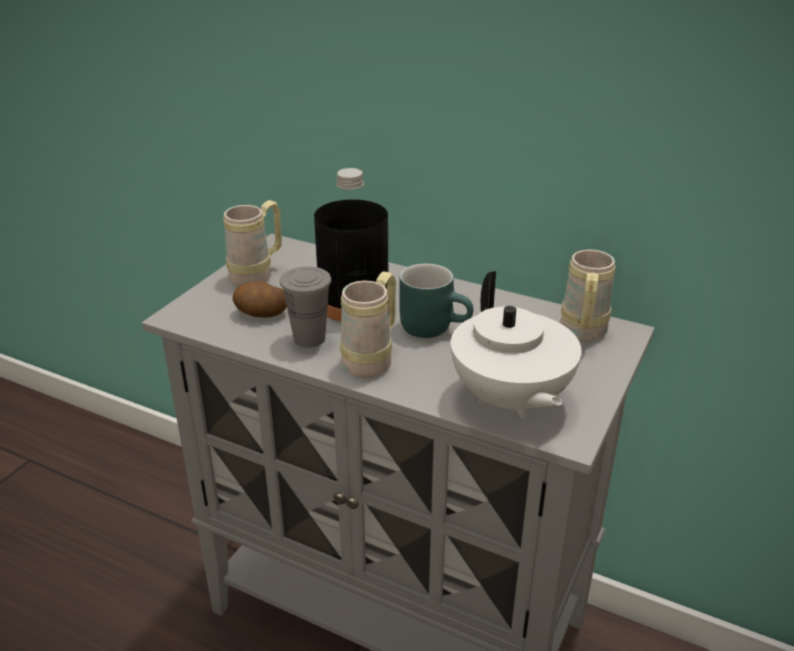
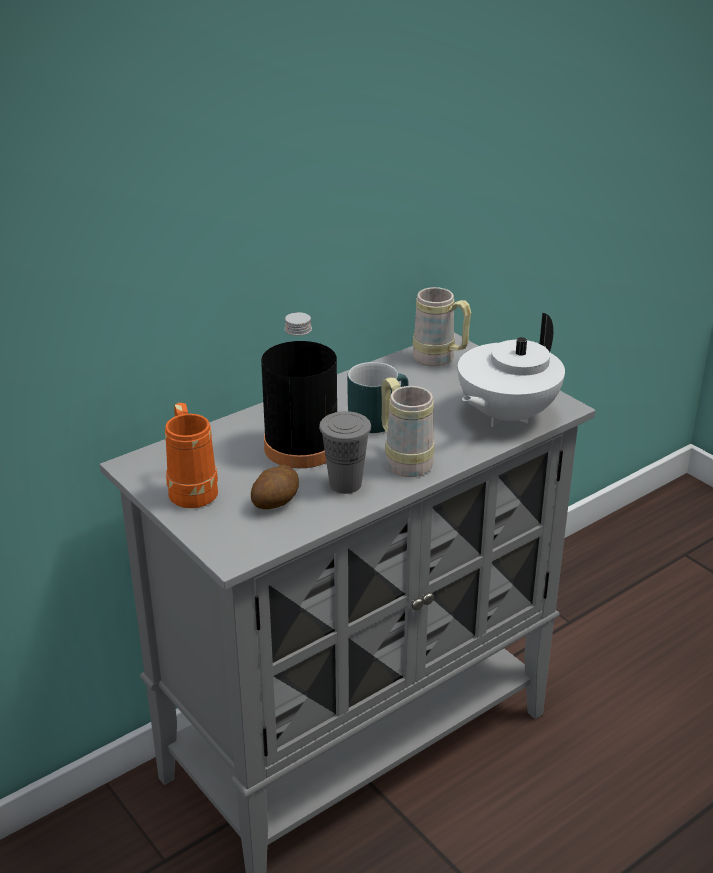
camera: 65 degrees left, 0 degrees up
beige mug [223,200,282,286] -> orange mug [165,402,218,508]
white teapot [451,271,582,419] -> white teapot turned 120 degrees clockwise [458,312,565,427]

